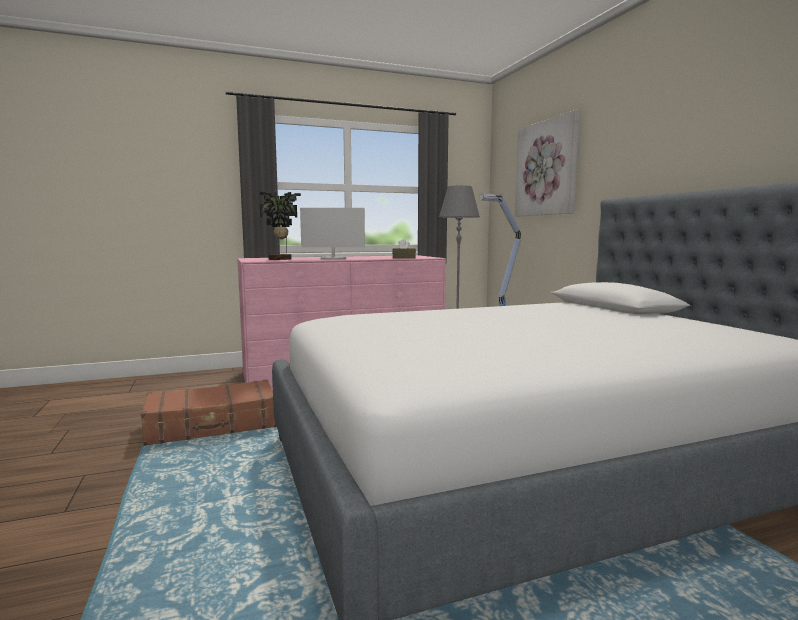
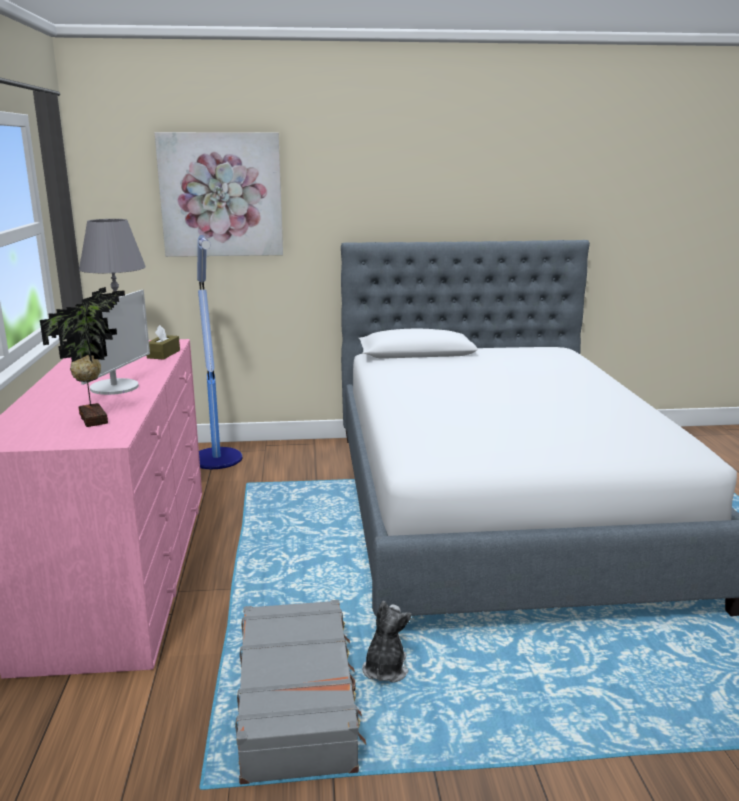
camera: 75 degrees left, 10 degrees up
brown suitcase [141,380,277,446] -> grey suitcase [235,600,366,784]
none -> plush toy [362,601,412,682]

